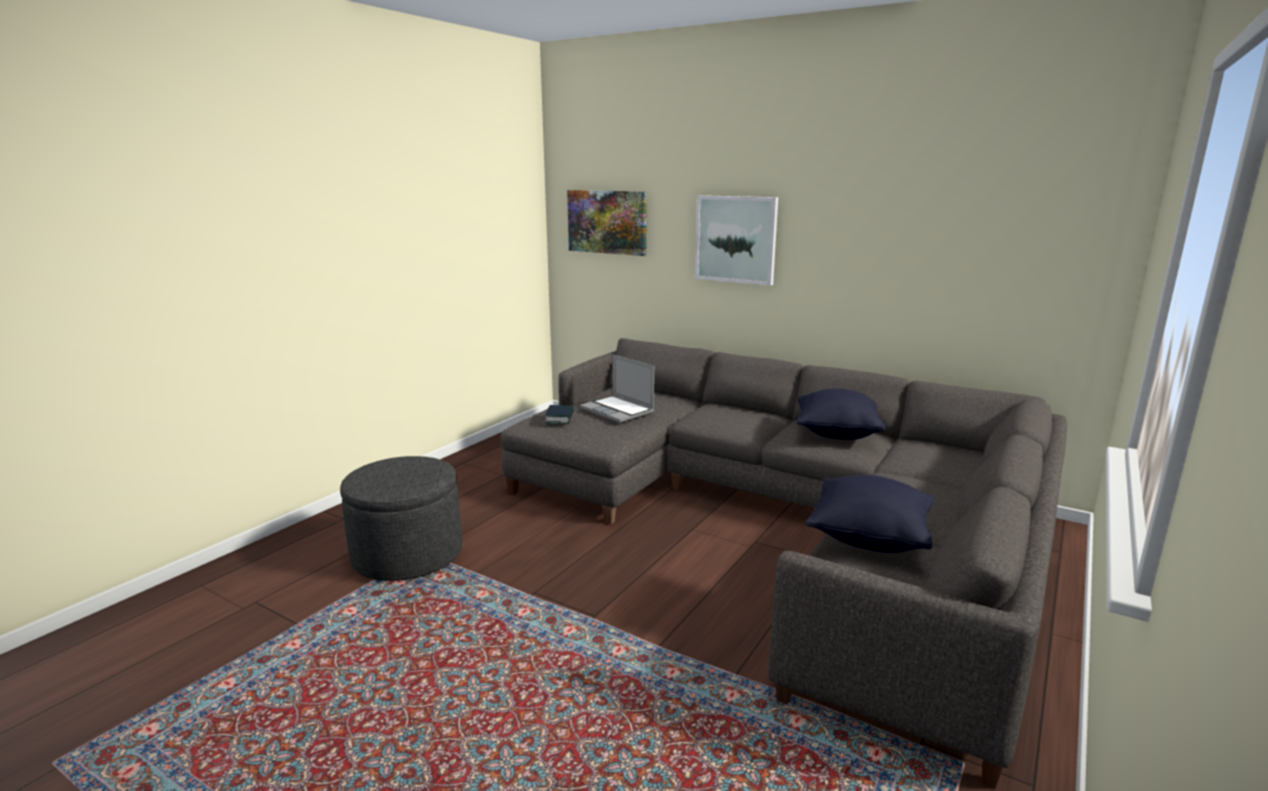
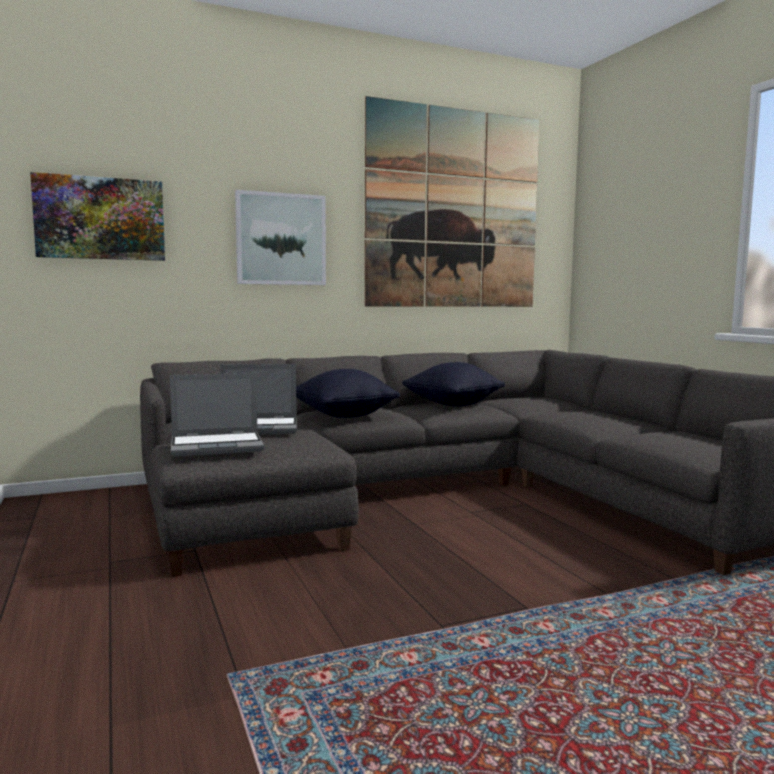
camera: 55 degrees left, 10 degrees down
grey ottoman [340,456,462,581] -> none
book [545,405,574,424] -> laptop [170,373,264,457]
black pillow [806,475,934,553] -> black pillow moved to [296,369,400,418]
none -> picture [365,96,540,307]

